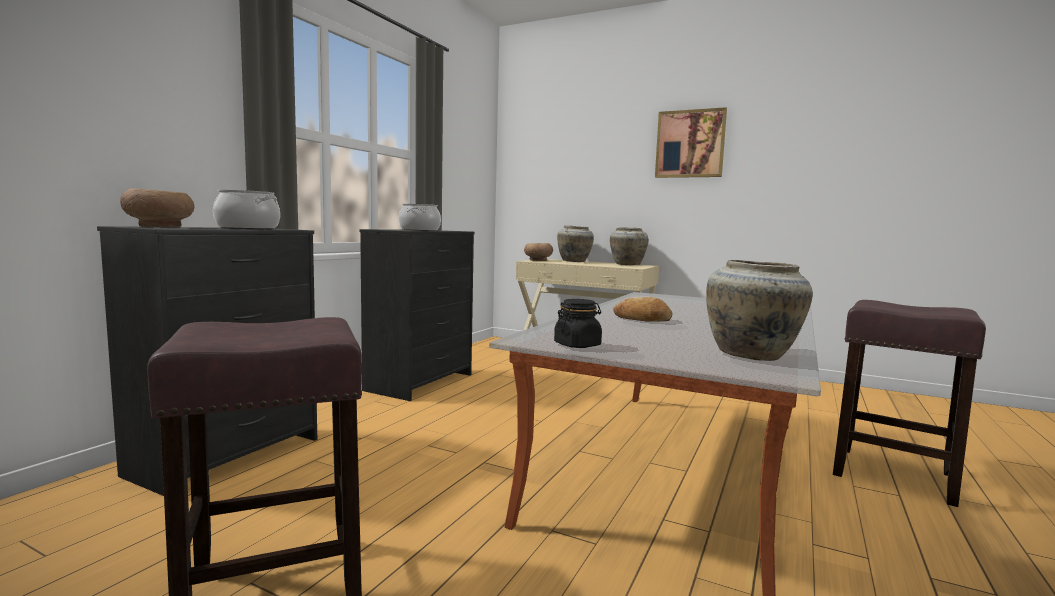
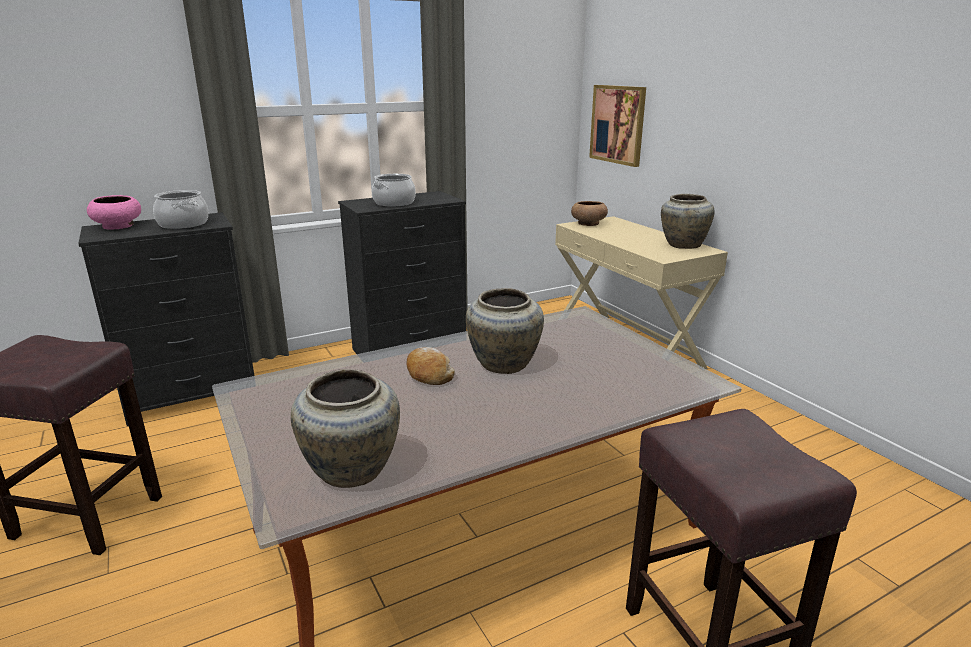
camera: 35 degrees right, 15 degrees up
brown bowl [120,188,194,227] -> pink bowl [87,195,141,230]
black jar [554,299,602,348] -> none
beige vase [557,226,594,262] -> beige vase moved to [466,288,544,374]
picture [655,107,727,178] -> picture moved to [589,85,646,167]

